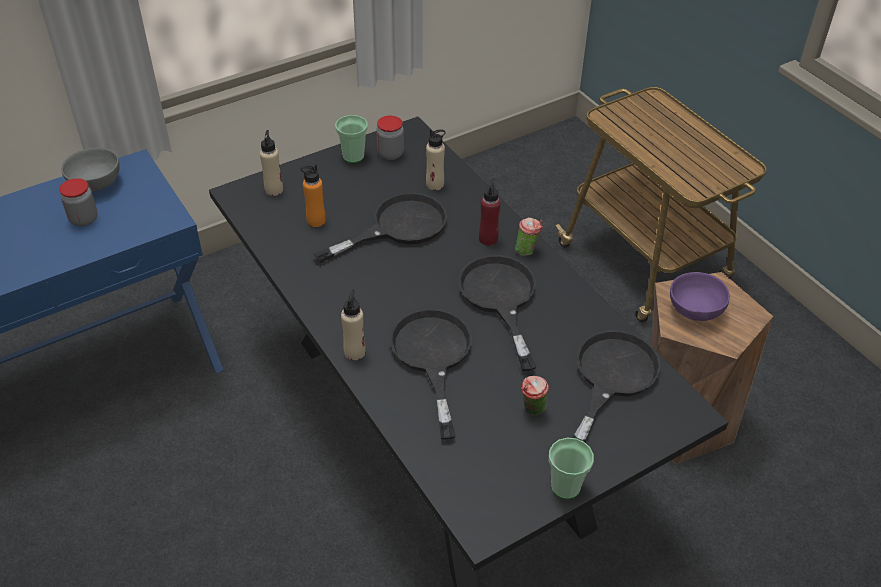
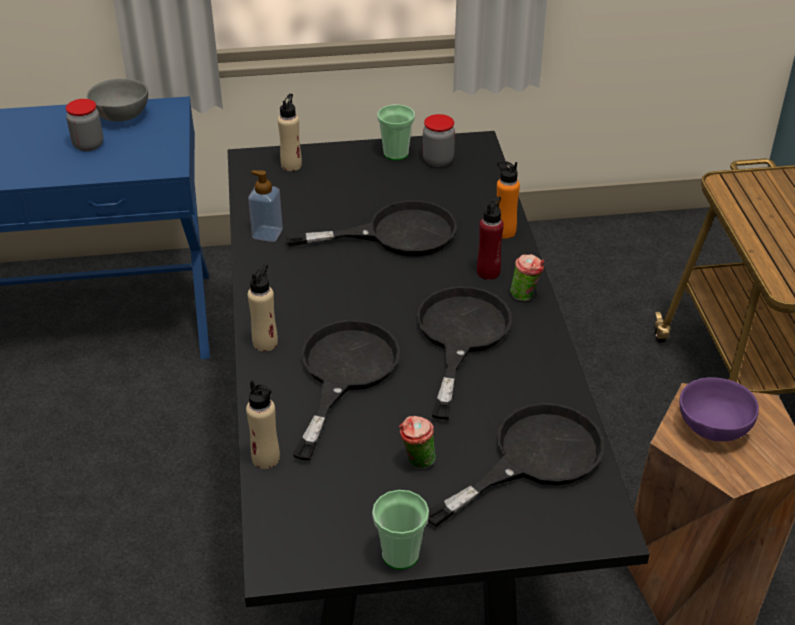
camera: 25 degrees right, 5 degrees down
orange bottle [301,164,326,227] -> orange bottle moved to [496,161,520,238]
beige bottle [426,129,446,190] -> beige bottle moved to [246,380,280,469]
none -> soap dispenser [248,170,283,242]

